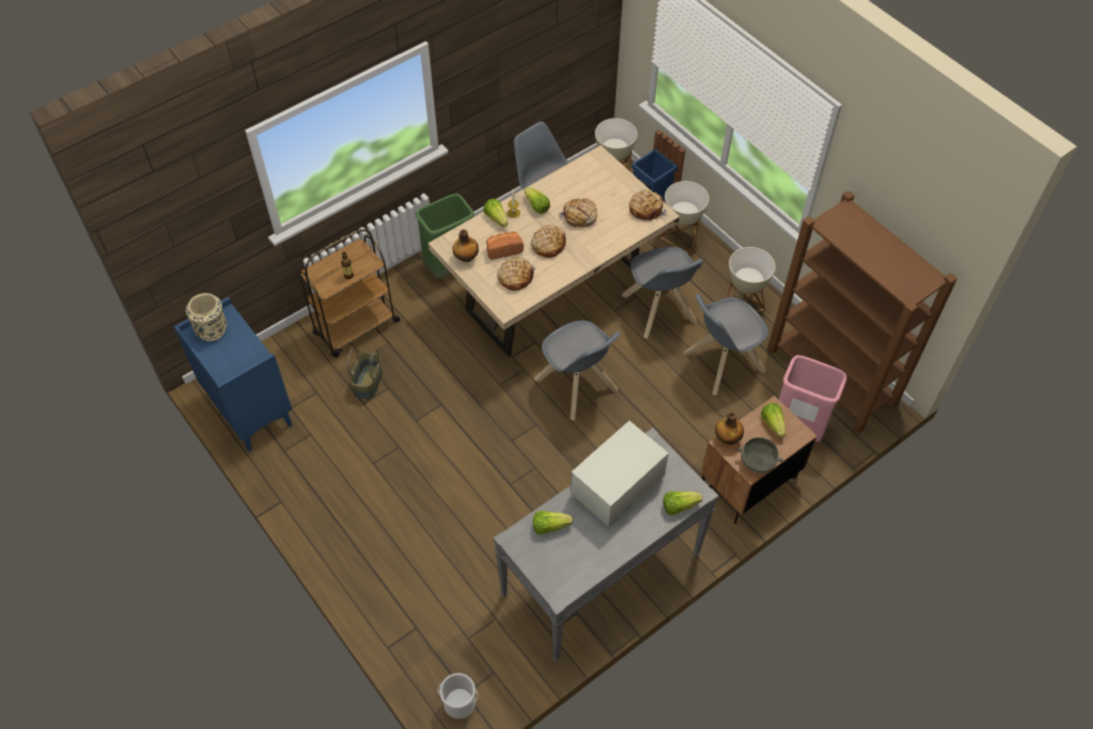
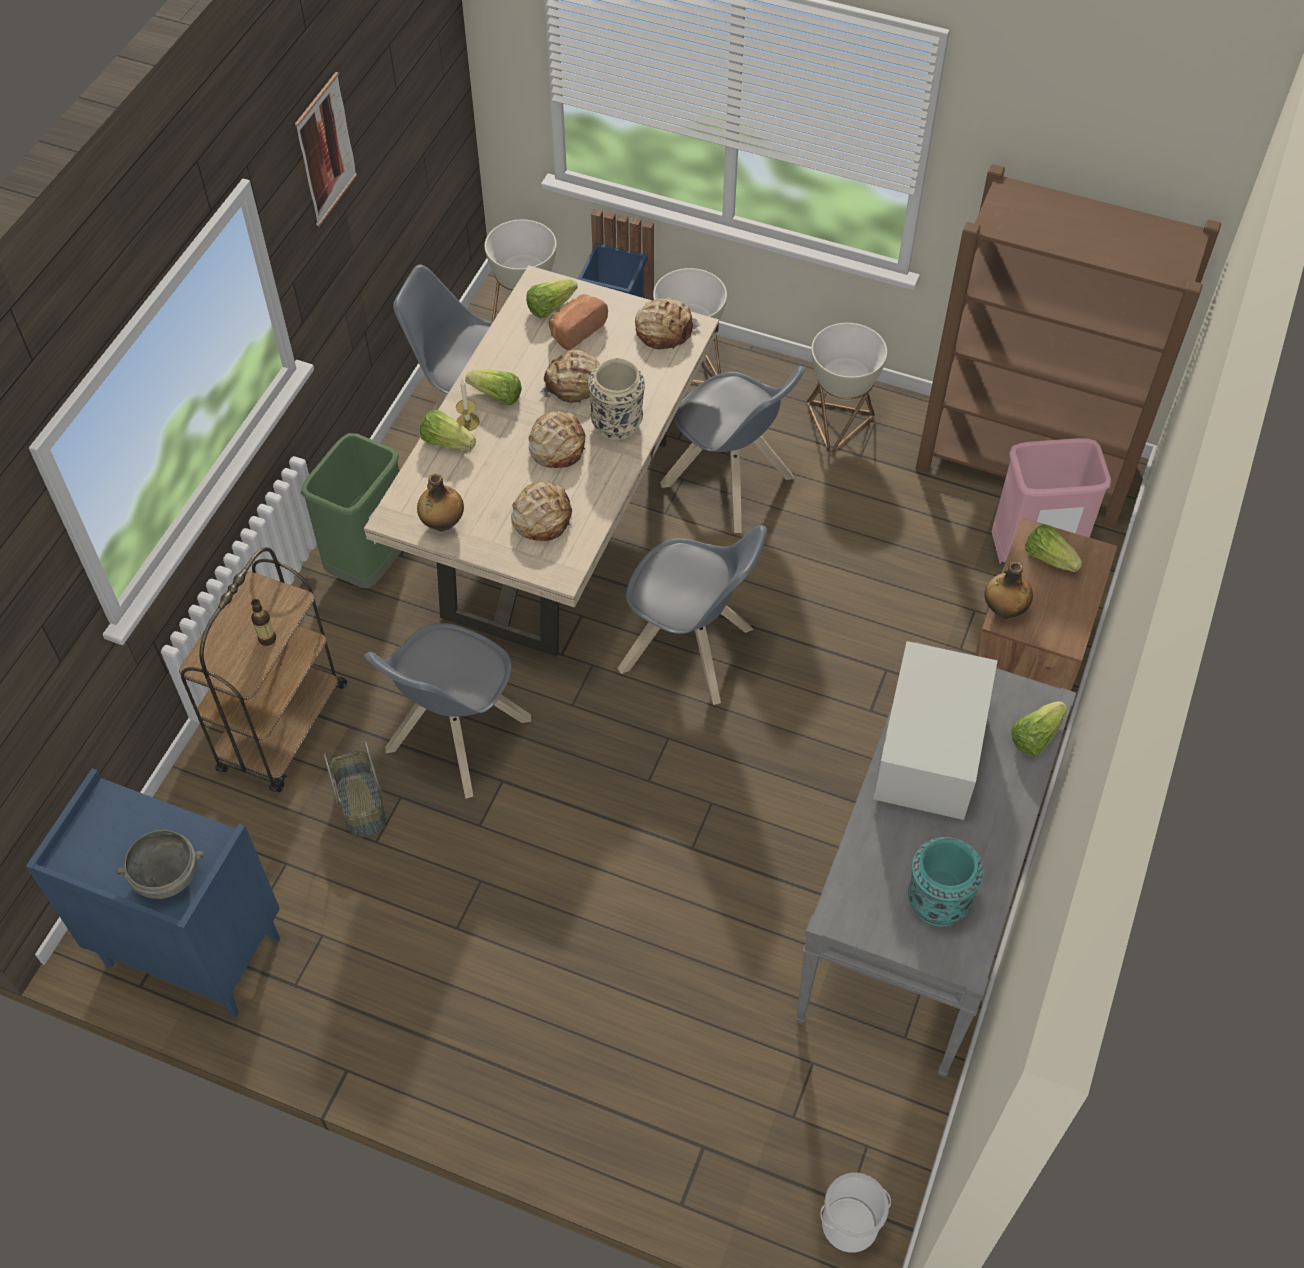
camera: 30 degrees left, 0 degrees up
beige vase [186,293,227,341] -> beige vase moved to [588,358,645,441]
bread [486,232,524,260] -> bread moved to [549,294,608,350]
lettuce [533,511,573,535] -> lettuce moved to [526,278,578,319]
grey chair [683,294,768,395] -> grey chair moved to [364,623,531,799]
grey bowl [737,437,783,473] -> grey bowl moved to [116,830,204,899]
none -> picture [295,72,357,226]
none -> turquoise vase [908,837,984,927]

